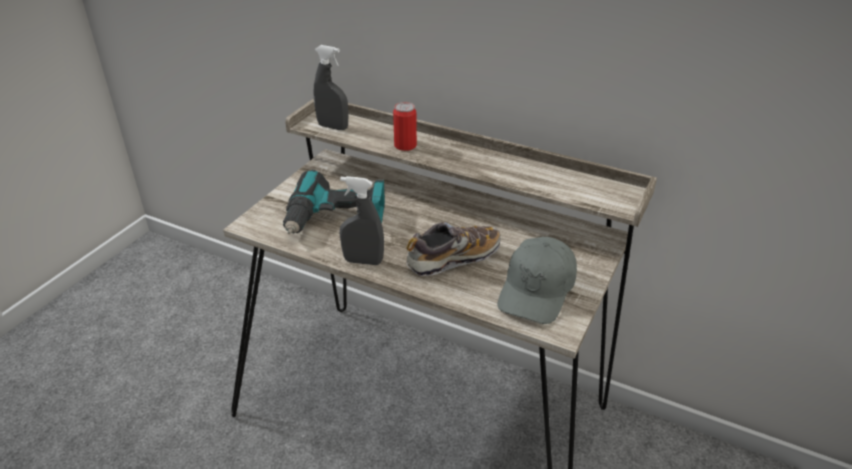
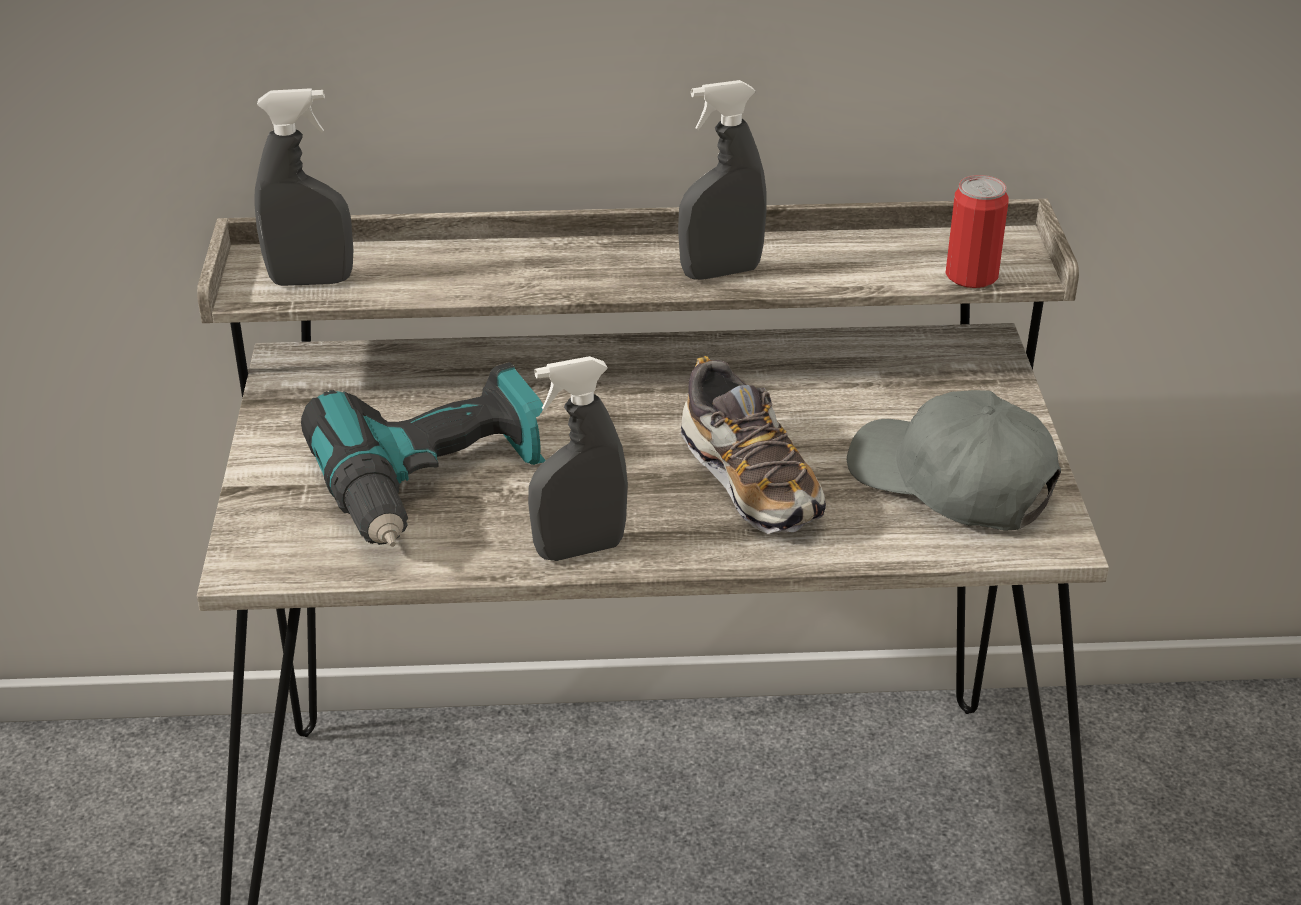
camera: 30 degrees left, 0 degrees up
can [393,102,417,151] -> can moved to [946,175,1009,288]
shoe [406,222,500,276] -> shoe turned 120 degrees clockwise [680,356,826,534]
grey cap [498,237,577,324] -> grey cap turned 135 degrees clockwise [847,390,1061,531]
none -> grey spray bottle [678,80,767,280]

